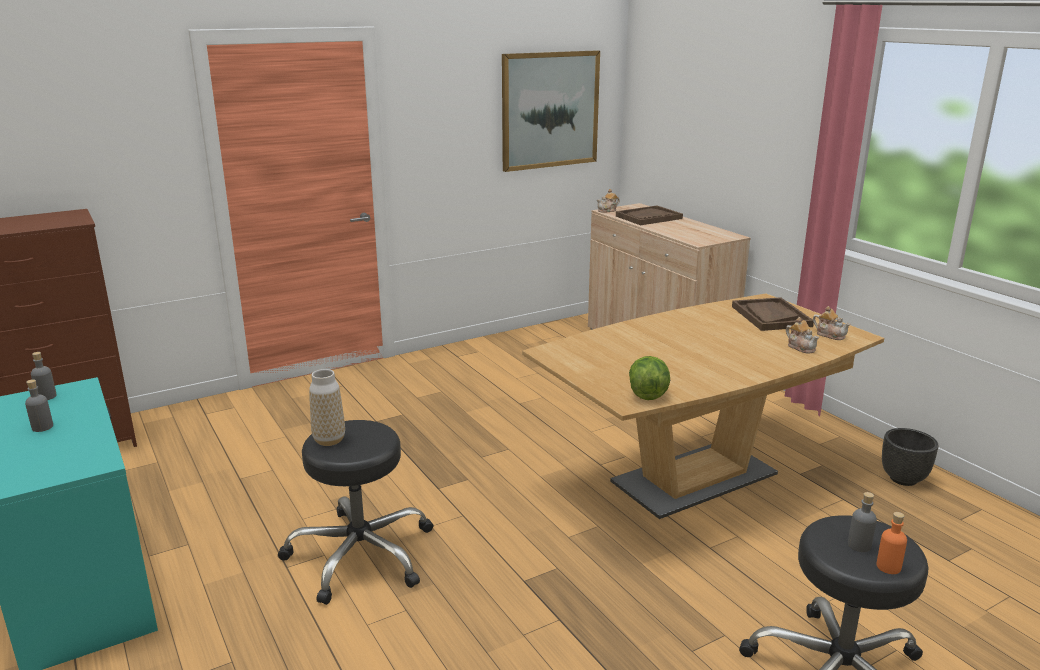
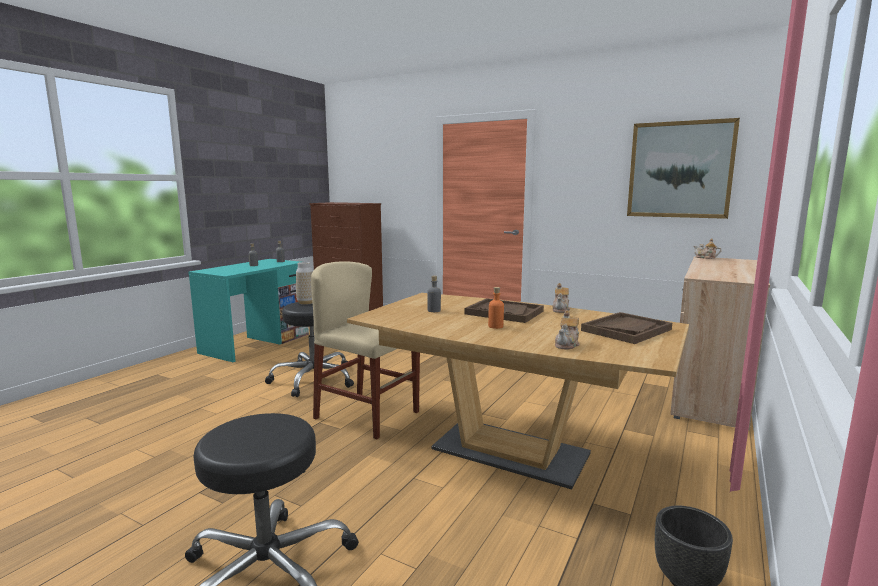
camera: 60 degrees right, 10 degrees down
brown tray [616,206,683,225] -> brown tray moved to [464,298,544,323]
lettuce [629,356,670,400] -> none
teapot [813,306,851,340] -> teapot moved to [553,283,570,313]
grey bottle [848,492,877,552] -> grey bottle moved to [427,276,441,312]
orange bottle [877,512,907,574] -> orange bottle moved to [488,287,504,329]
none -> beige chair [311,261,420,439]

